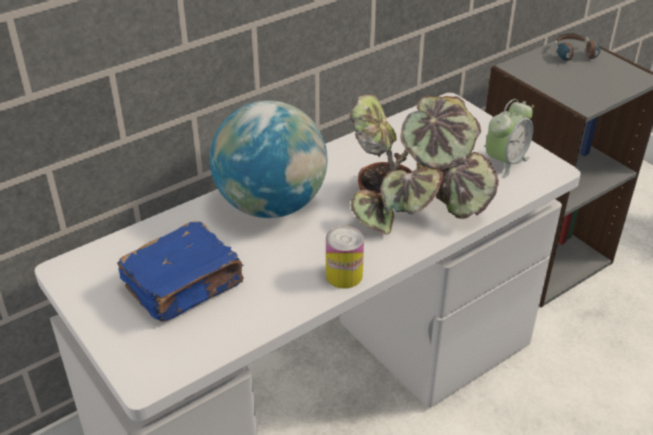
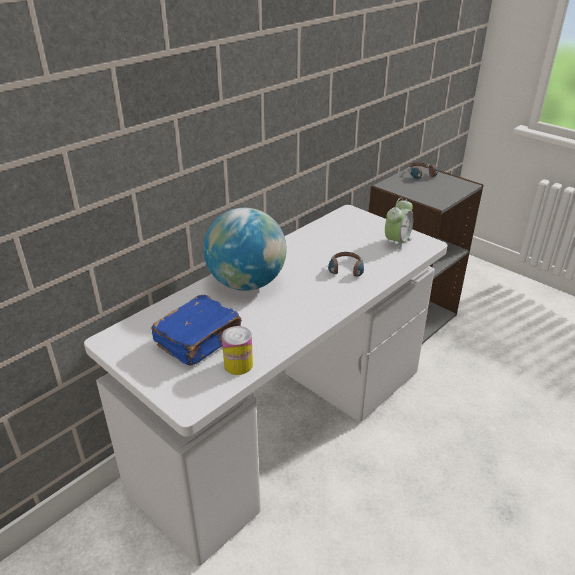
camera: 10 degrees left, 5 degrees down
can [326,226,364,288] -> can moved to [222,326,253,375]
potted plant [350,95,499,235] -> headphones [328,252,364,277]

